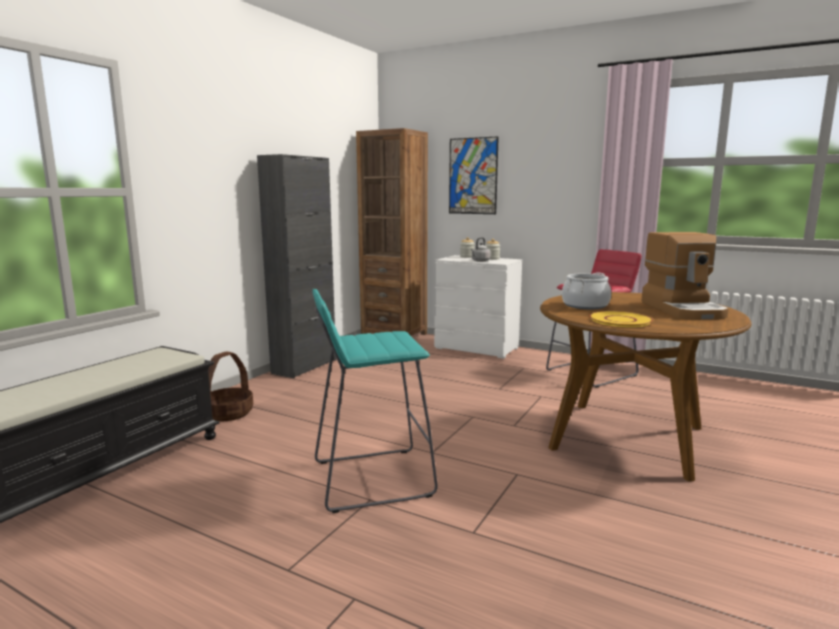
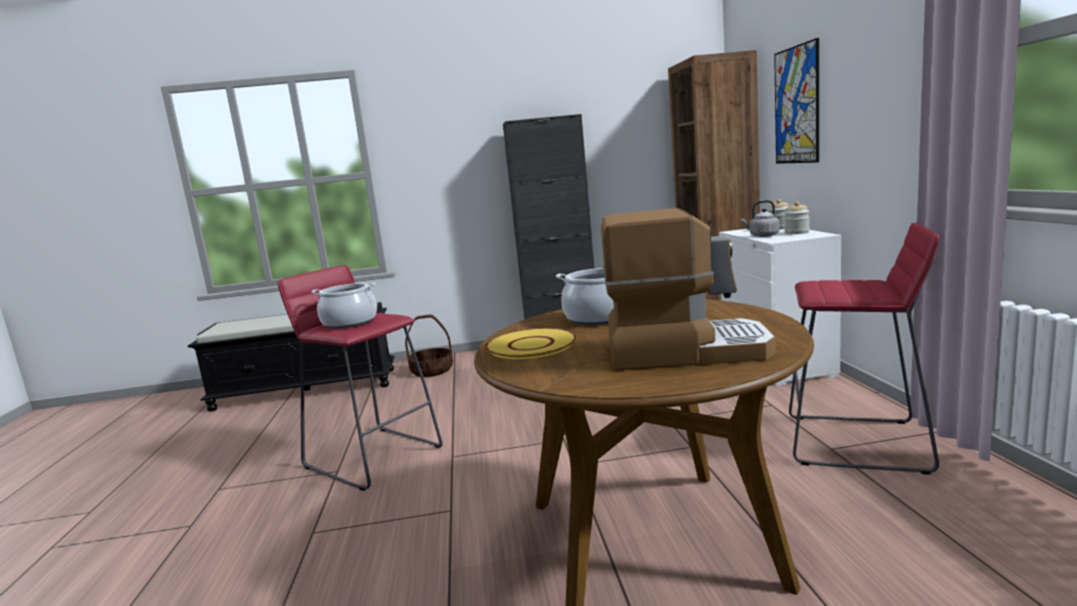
camera: 55 degrees right, 0 degrees up
turquoise stool [312,289,438,513] -> red stool [278,265,443,491]
coffee machine [641,232,729,320] -> coffee machine turned 135 degrees counterclockwise [601,208,776,370]
none -> cooking pot [311,283,377,329]

